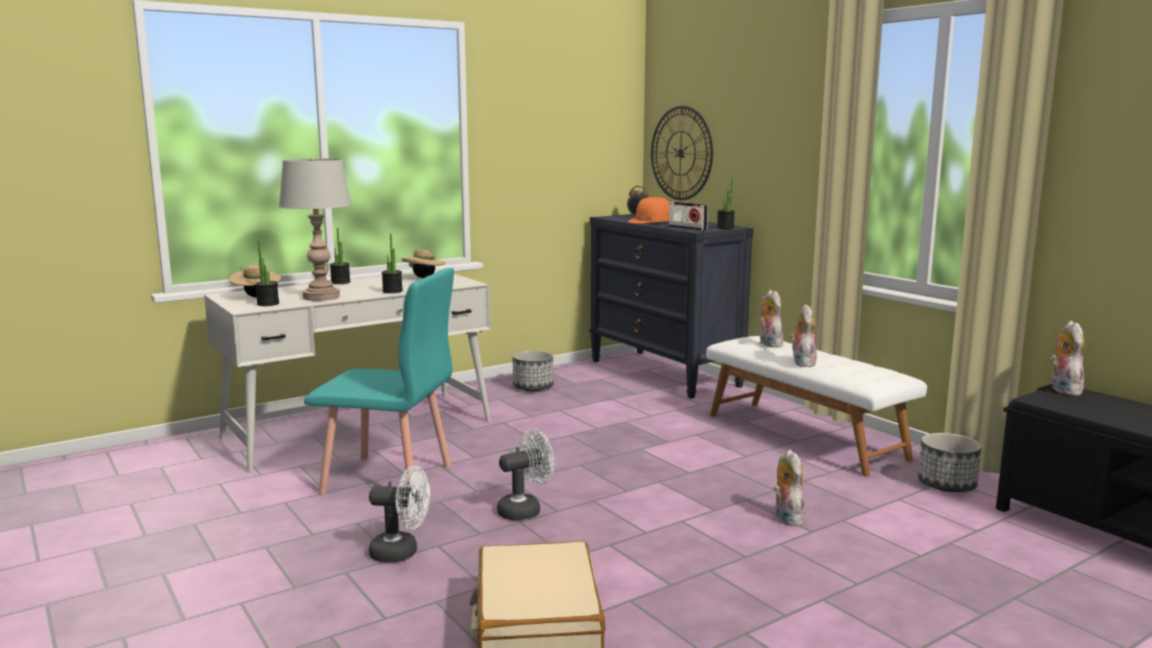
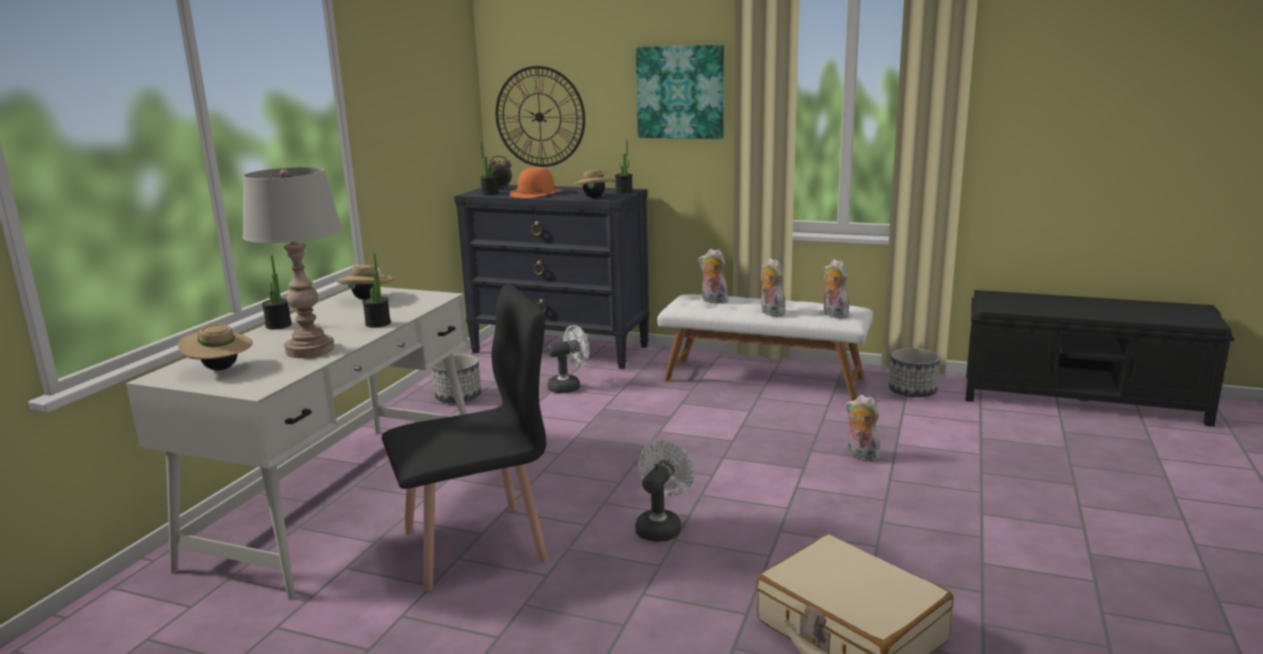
camera: 35 degrees left, 5 degrees up
potted plant [255,241,279,306] -> potted plant moved to [480,143,499,195]
turquoise chair [304,268,454,495] -> black chair [382,284,548,591]
white fan [369,466,430,562] -> white fan moved to [547,325,589,393]
radio [669,202,708,231] -> beige hat [573,168,616,198]
plush toy [1051,321,1084,396] -> plush toy moved to [823,259,849,319]
none -> picture [636,45,724,139]

